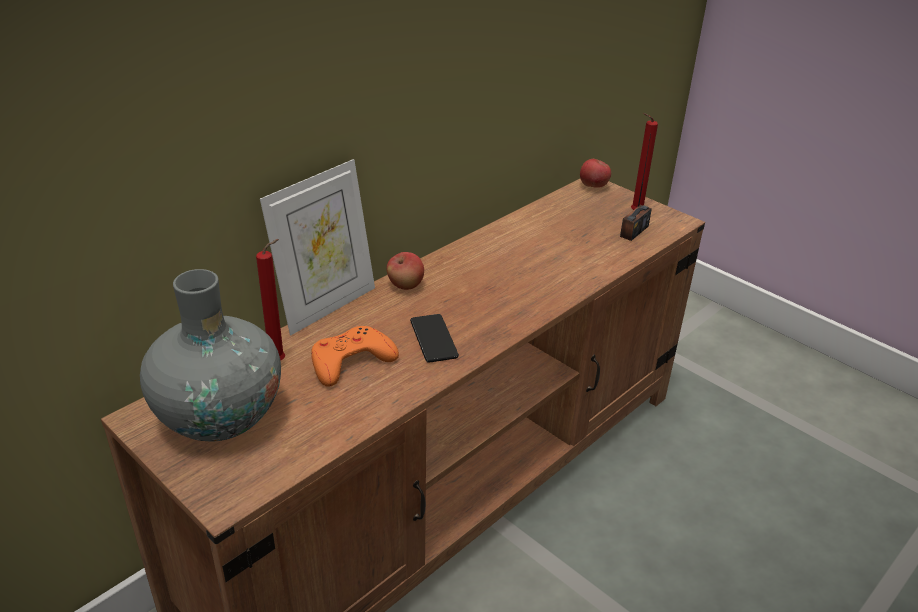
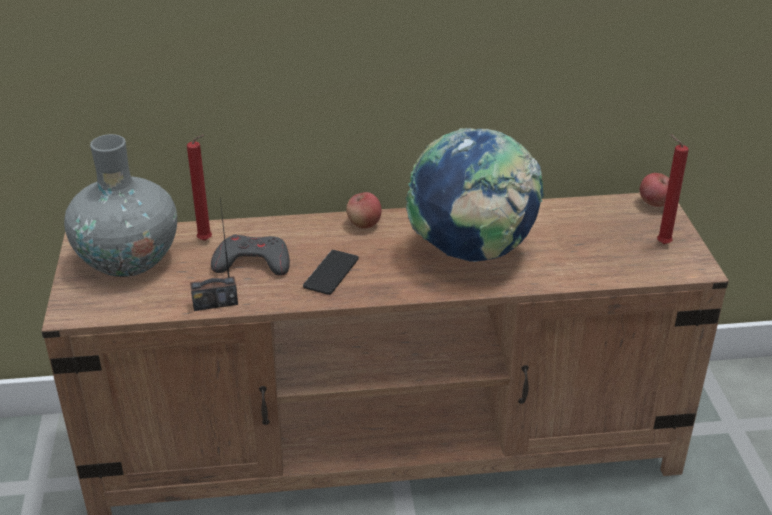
camera: 40 degrees right, 0 degrees up
picture frame [260,159,375,335] -> none
orange game controller [311,326,399,387] -> grey game controller [211,234,290,275]
radio [620,135,652,241] -> radio moved to [190,199,238,311]
none -> globe [406,128,544,262]

